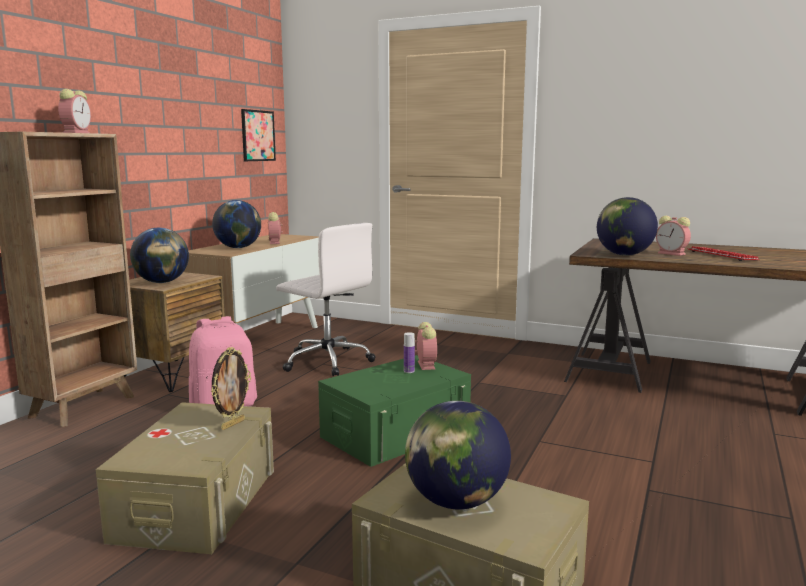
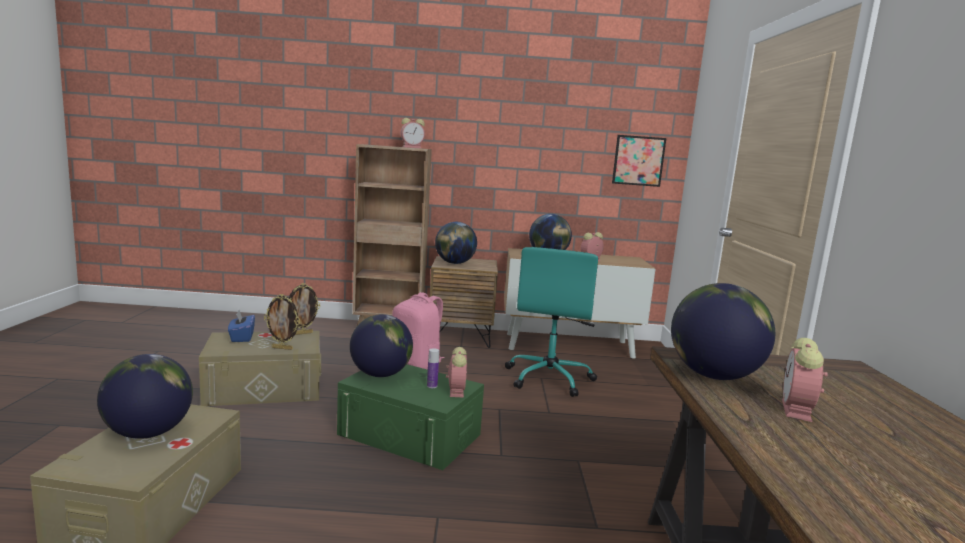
camera: 65 degrees right, 0 degrees up
white office chair [276,223,376,376] -> turquoise office chair [505,247,598,397]
alarm clock [415,322,437,370] -> alarm clock turned 60 degrees counterclockwise [446,347,467,398]
keyboard [687,246,760,261] -> none
none -> blue tissue box [228,310,255,342]
none -> picture frame [289,283,320,335]
none -> globe [350,314,413,377]

